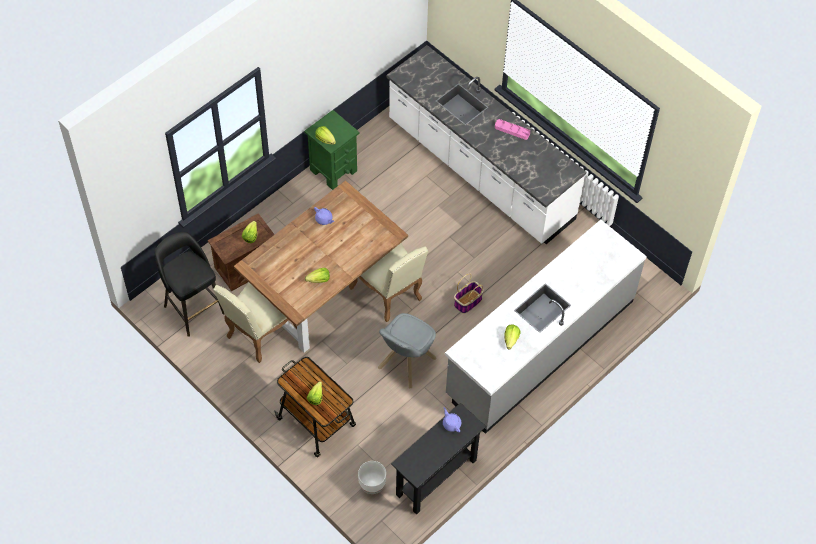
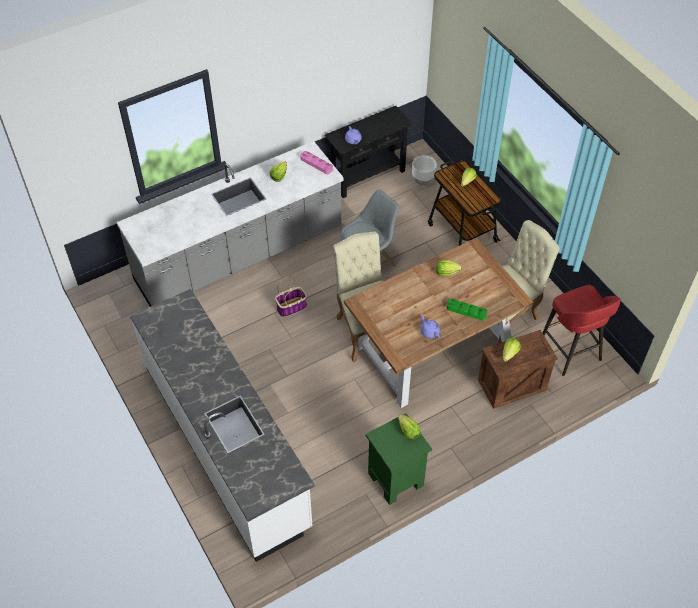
camera: 165 degrees left, 5 degrees down
black stool [154,232,224,337] -> red stool [543,285,621,376]
pink tray [495,119,530,140] -> pink tray moved to [300,151,333,174]
none -> green tray [447,299,488,321]

